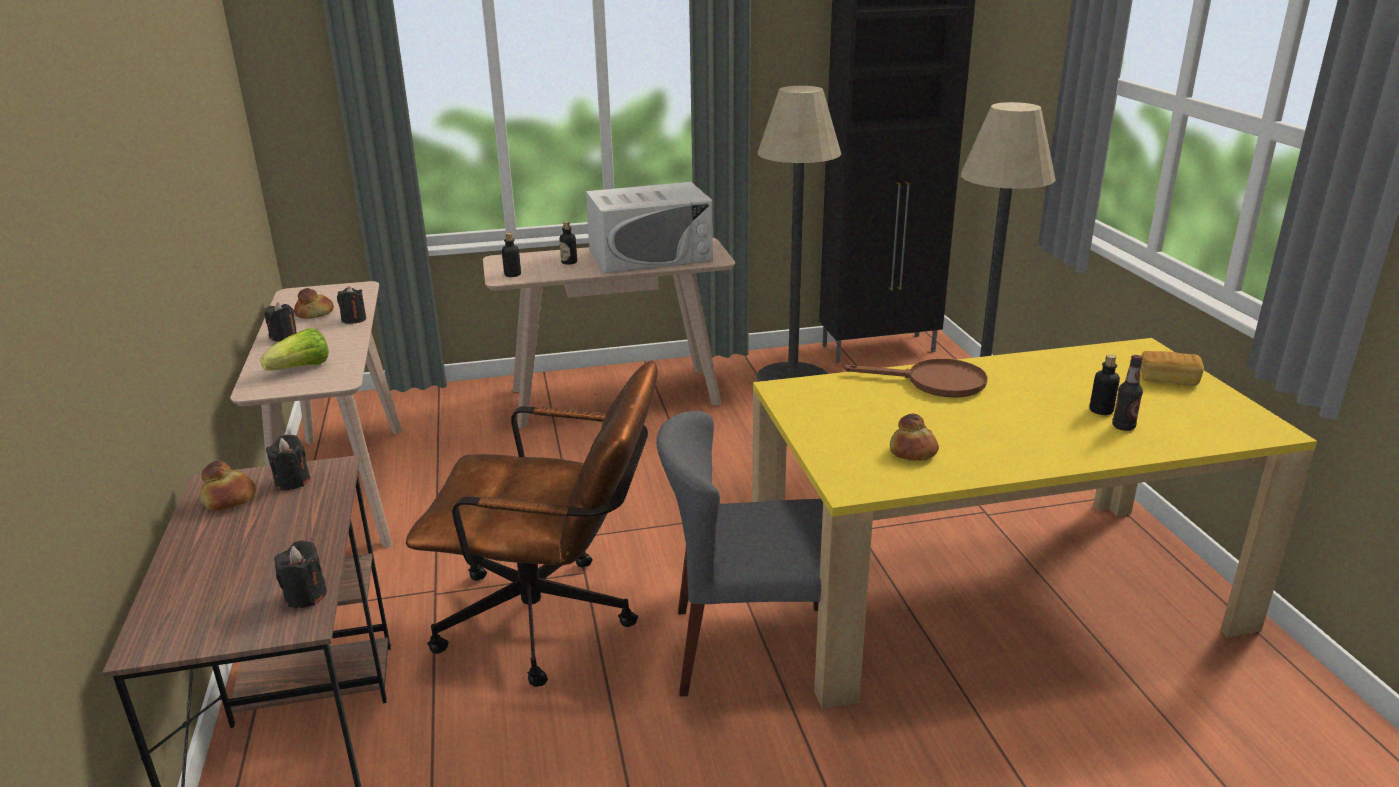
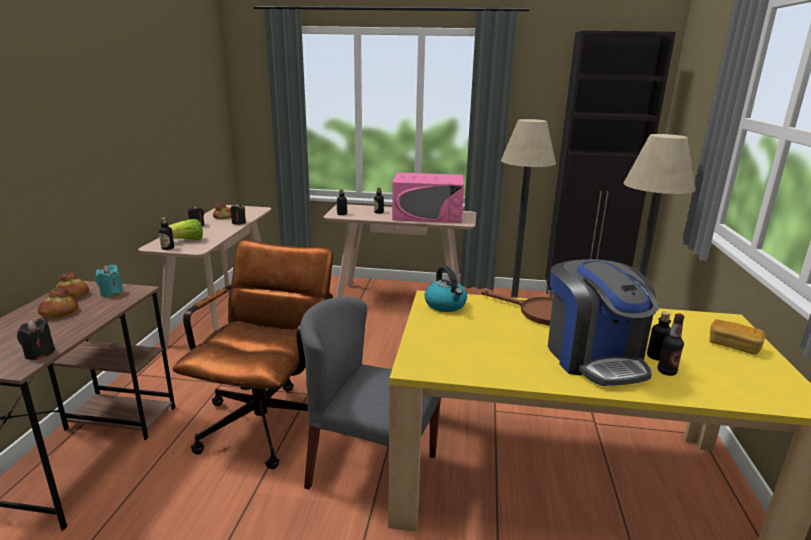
camera: 20 degrees right, 5 degrees down
black candle [266,434,310,490] -> turquoise candle [96,265,123,297]
brown office chair [406,361,658,687] -> brown office chair turned 105 degrees counterclockwise [172,240,333,469]
white microwave [586,182,713,273] -> pink microwave [392,173,464,223]
bread [890,414,939,461] -> bread moved to [38,287,79,318]
none -> bottle [159,217,174,250]
none -> kettle [425,266,467,312]
none -> coffee machine [548,259,659,386]

